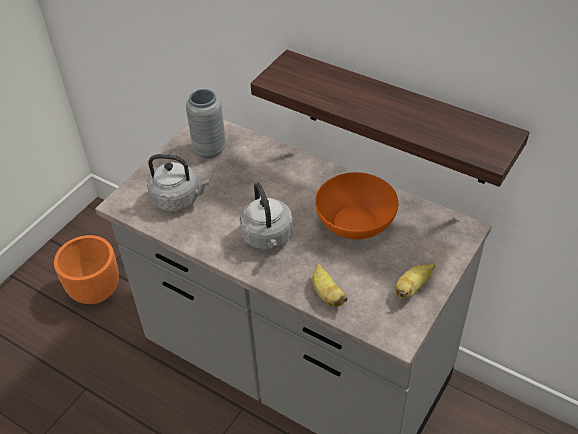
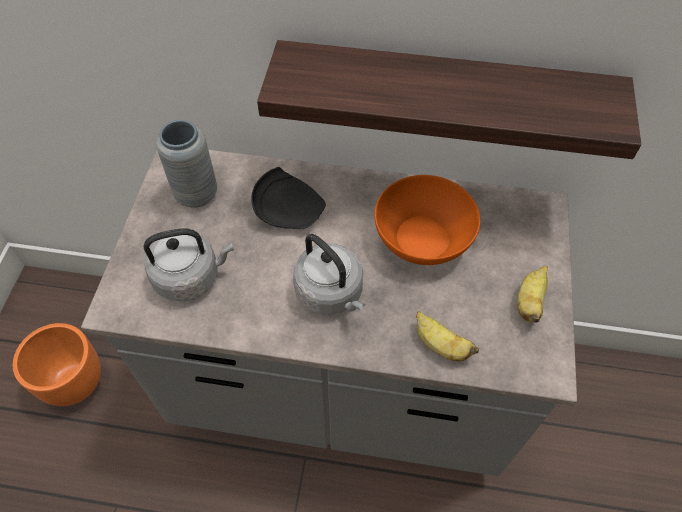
camera: 25 degrees left, 10 degrees up
none -> black plate [251,167,326,229]

